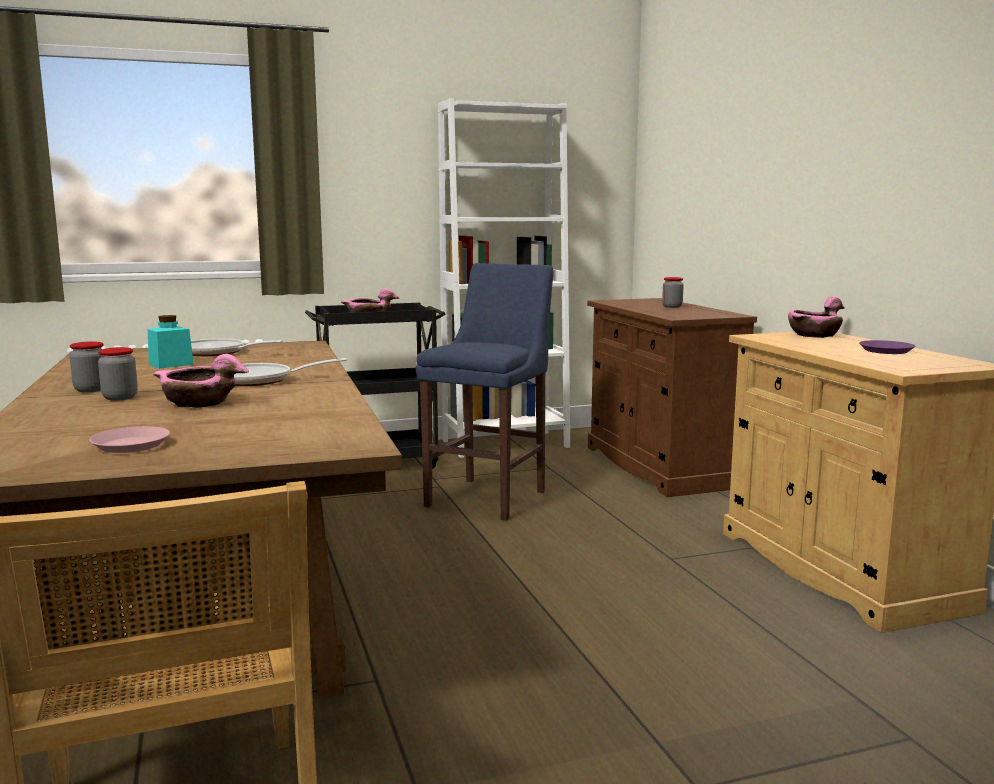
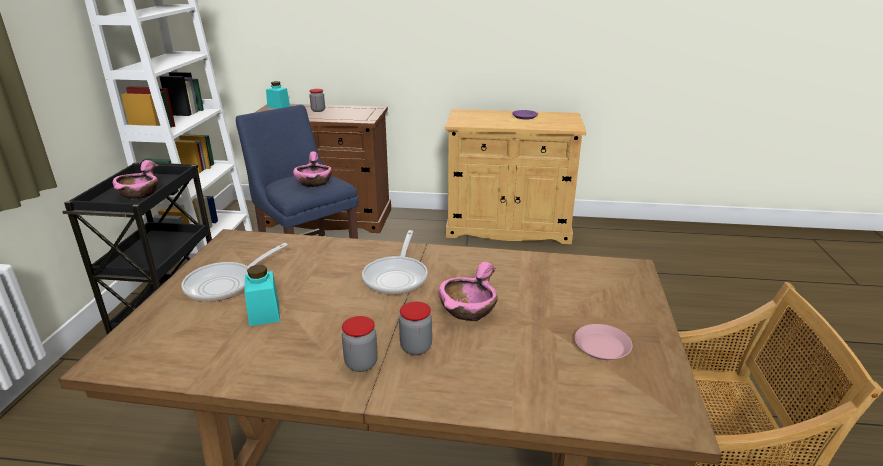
camera: 65 degrees left, 15 degrees up
pink bowl [788,296,844,338] -> pink bowl moved to [293,152,332,187]
none -> turquoise jar [266,81,290,109]

